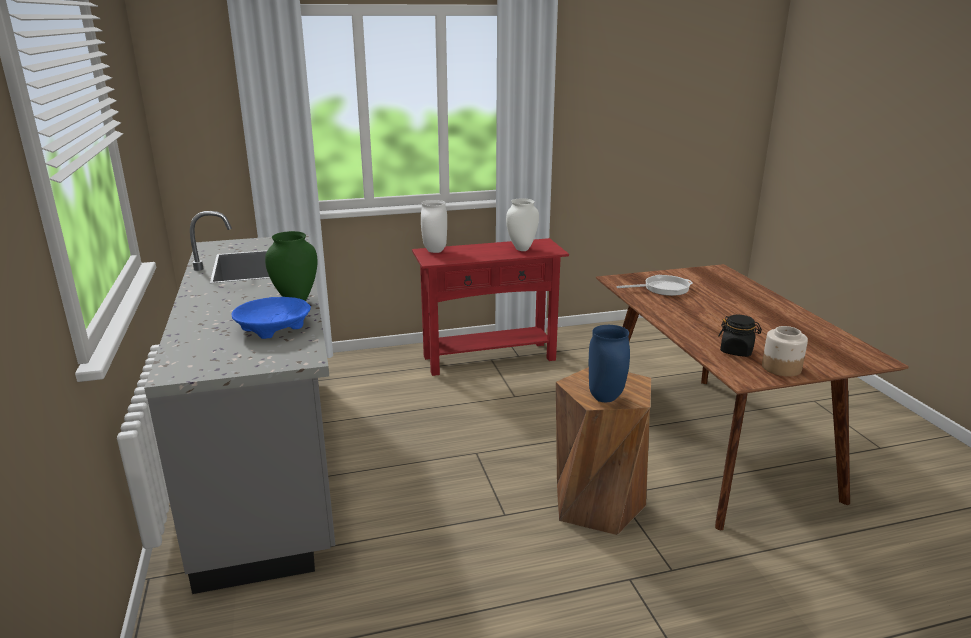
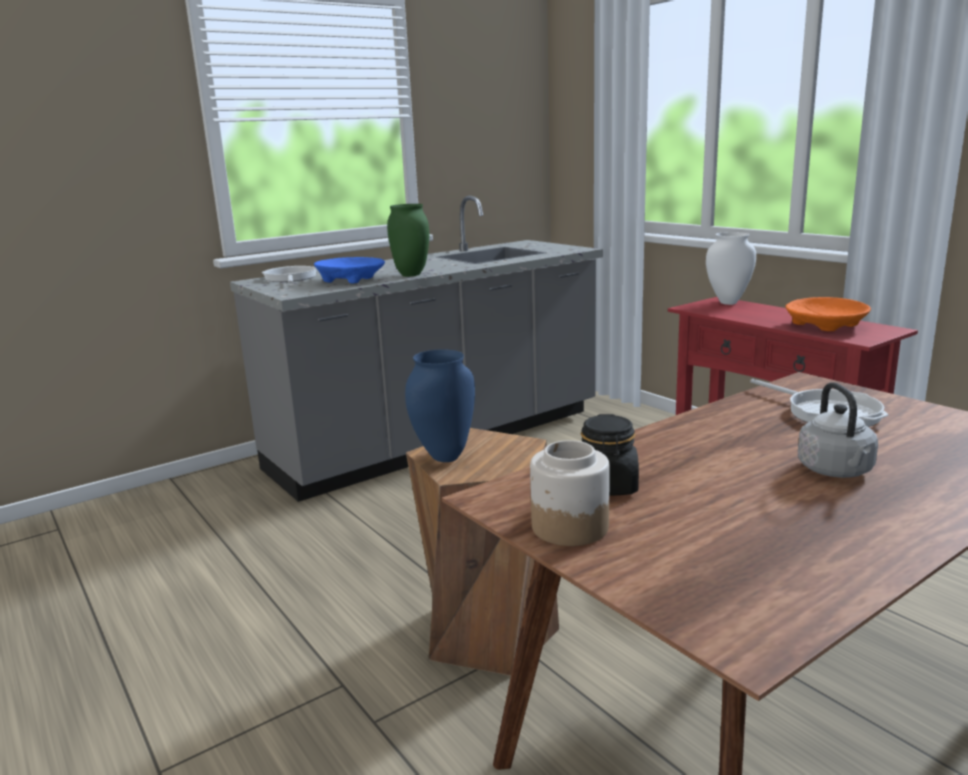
camera: 70 degrees right, 5 degrees down
white vase [506,198,539,251] -> orange bowl [786,297,871,331]
none -> frying pan [262,266,317,284]
none -> grey kettle [798,382,878,478]

